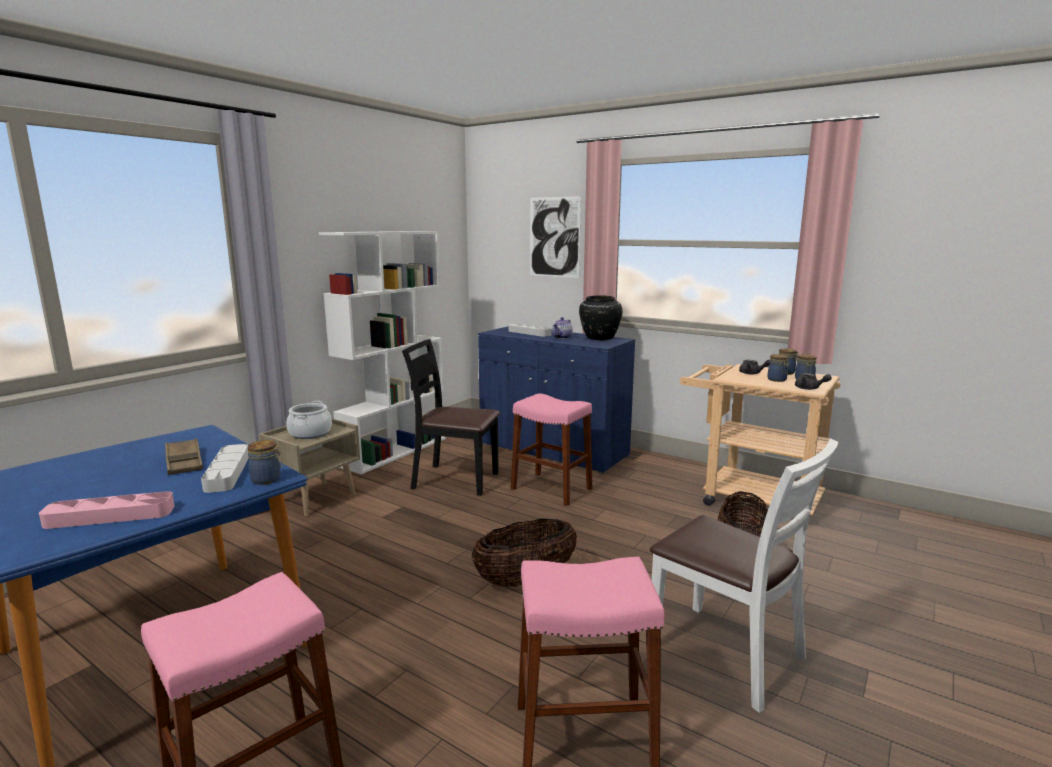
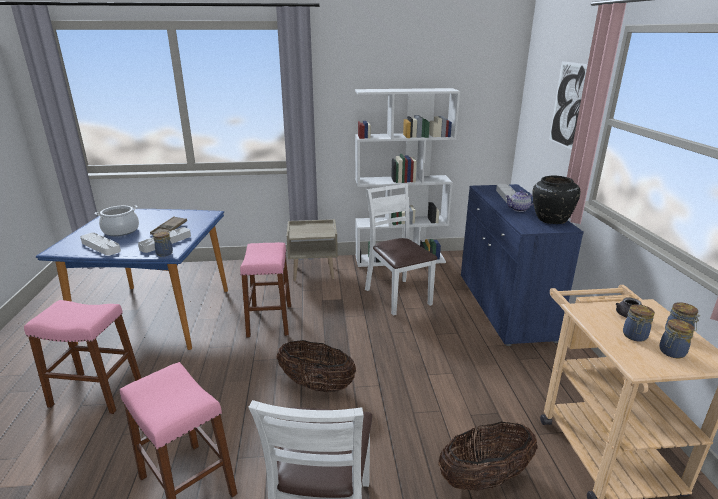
camera: 50 degrees right, 10 degrees up
pink tray [39,491,175,529] -> white tray [80,233,121,256]
cooking pot [287,401,332,439] -> cooking pot moved to [95,205,139,236]
black chair [402,339,500,496] -> white chair [365,184,438,316]
pink stool [511,393,592,506] -> pink stool moved to [240,242,291,337]
grey teapot [795,373,832,390] -> none

